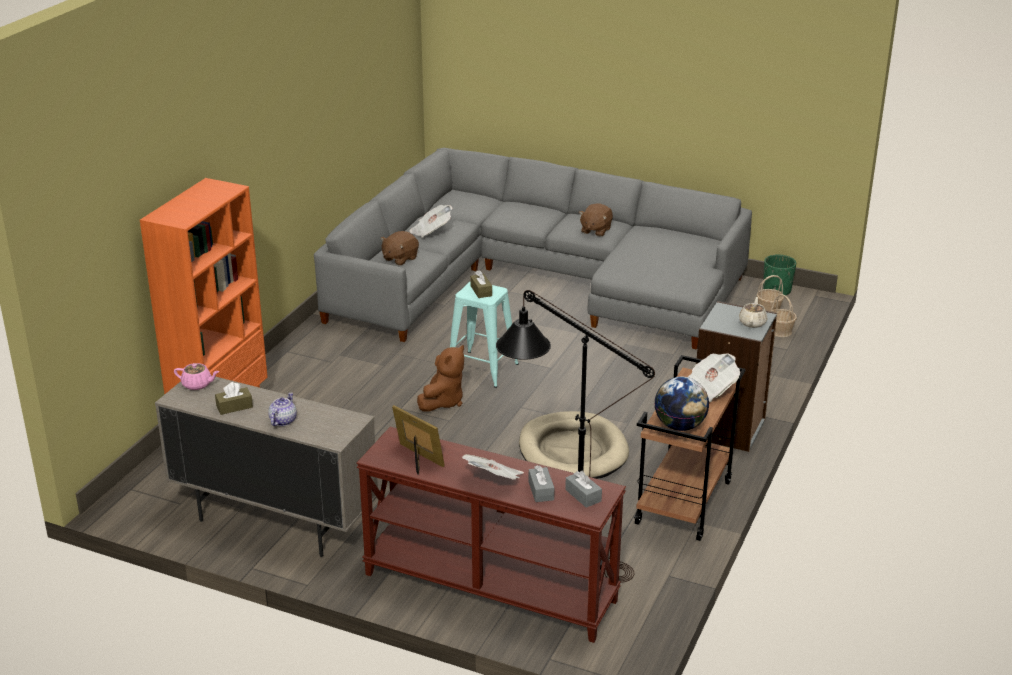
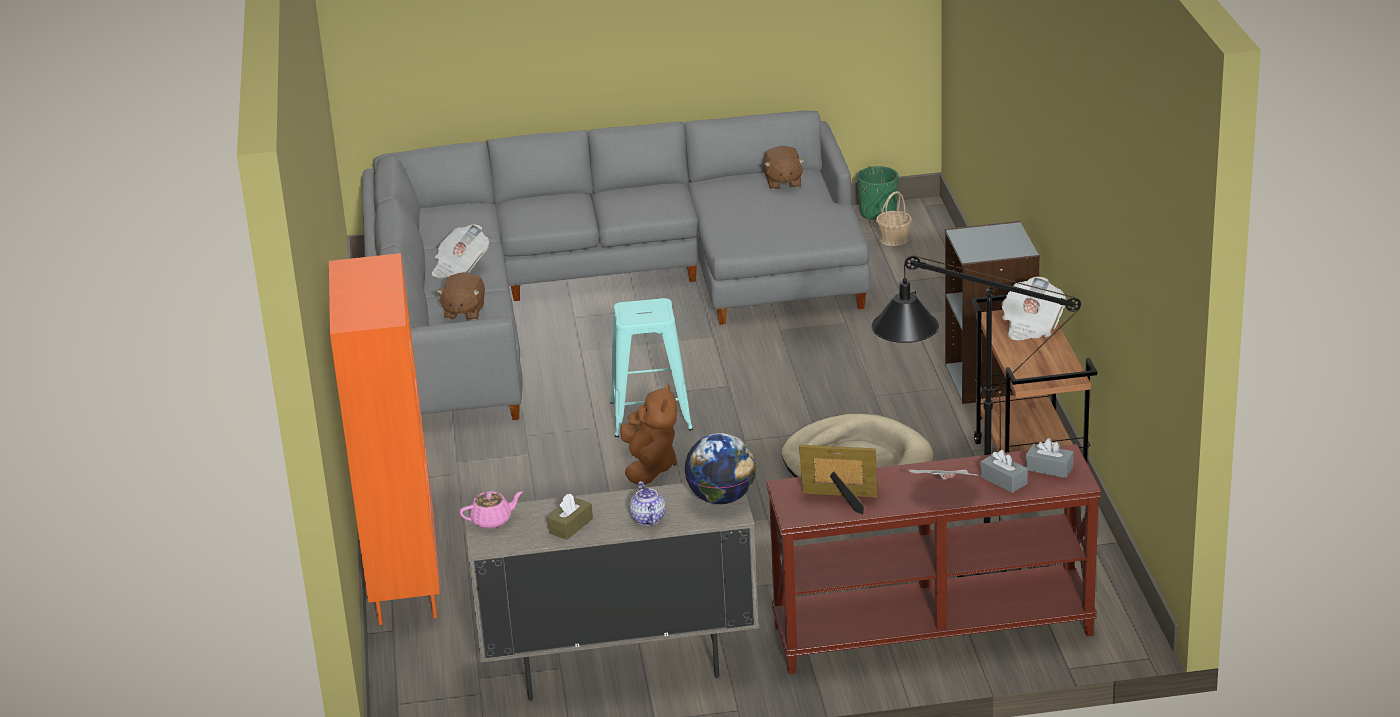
camera: 30 degrees left, 0 degrees up
brown tissue box [470,270,492,298] -> none
brown plush toy [579,204,613,236] -> brown plush toy moved to [763,146,805,189]
globe [654,377,709,431] -> globe moved to [684,433,756,504]
beige teapot [739,297,767,328] -> none
basket [770,294,797,337] -> none

